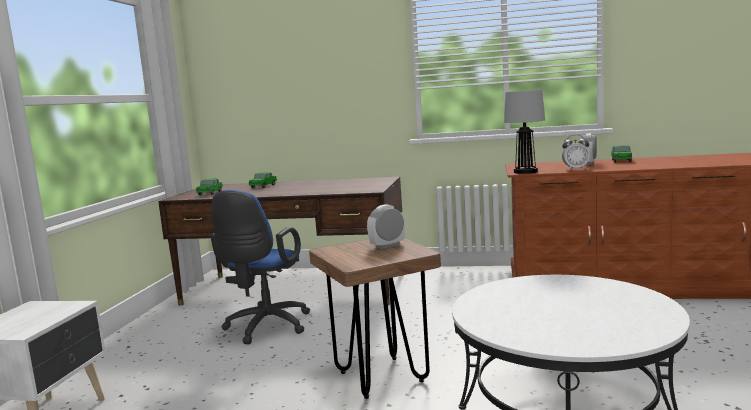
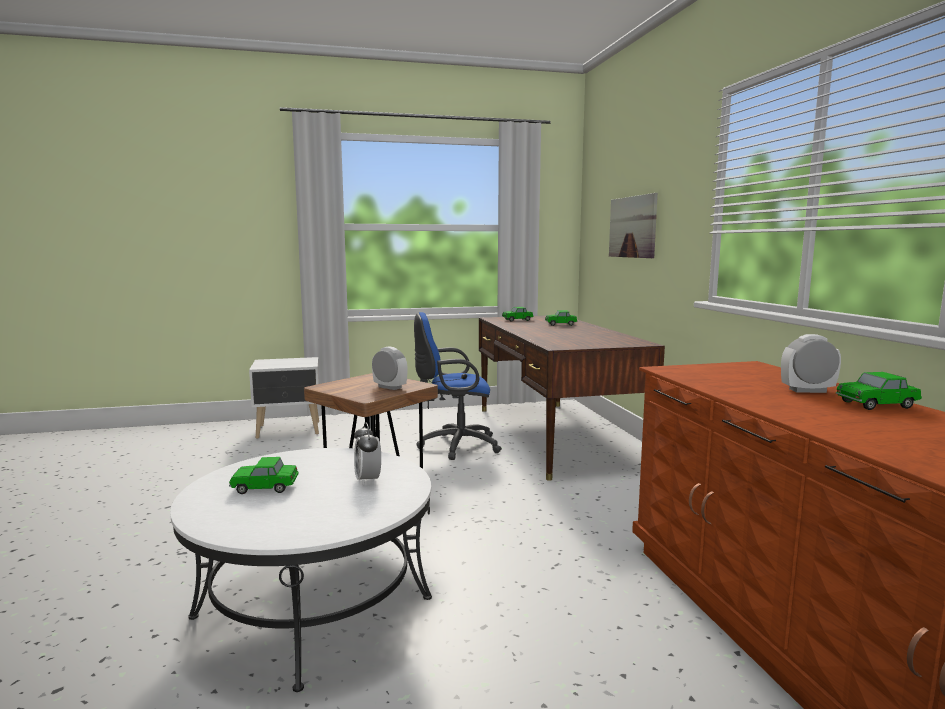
camera: 65 degrees right, 0 degrees up
table lamp [504,90,545,174] -> none
alarm clock [562,134,590,170] -> alarm clock moved to [354,422,381,486]
none -> toy car [229,457,299,494]
none -> picture [609,193,658,258]

